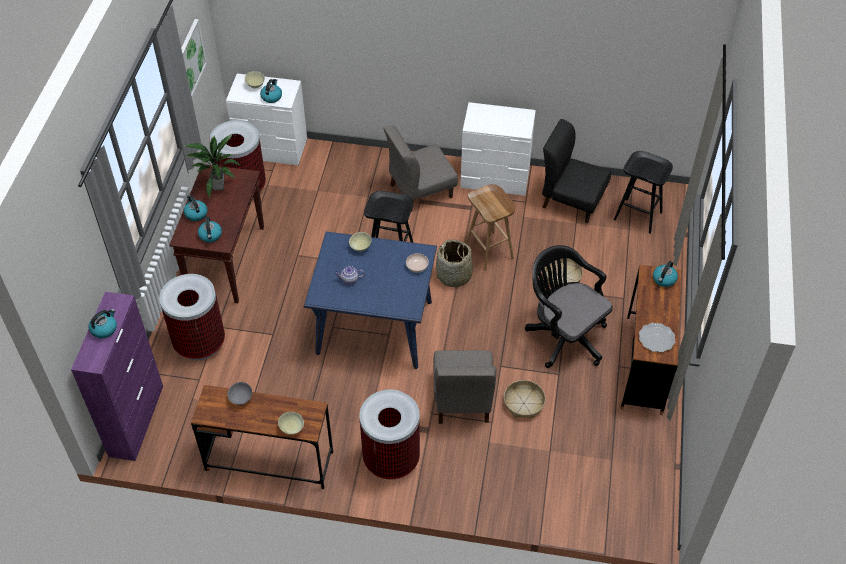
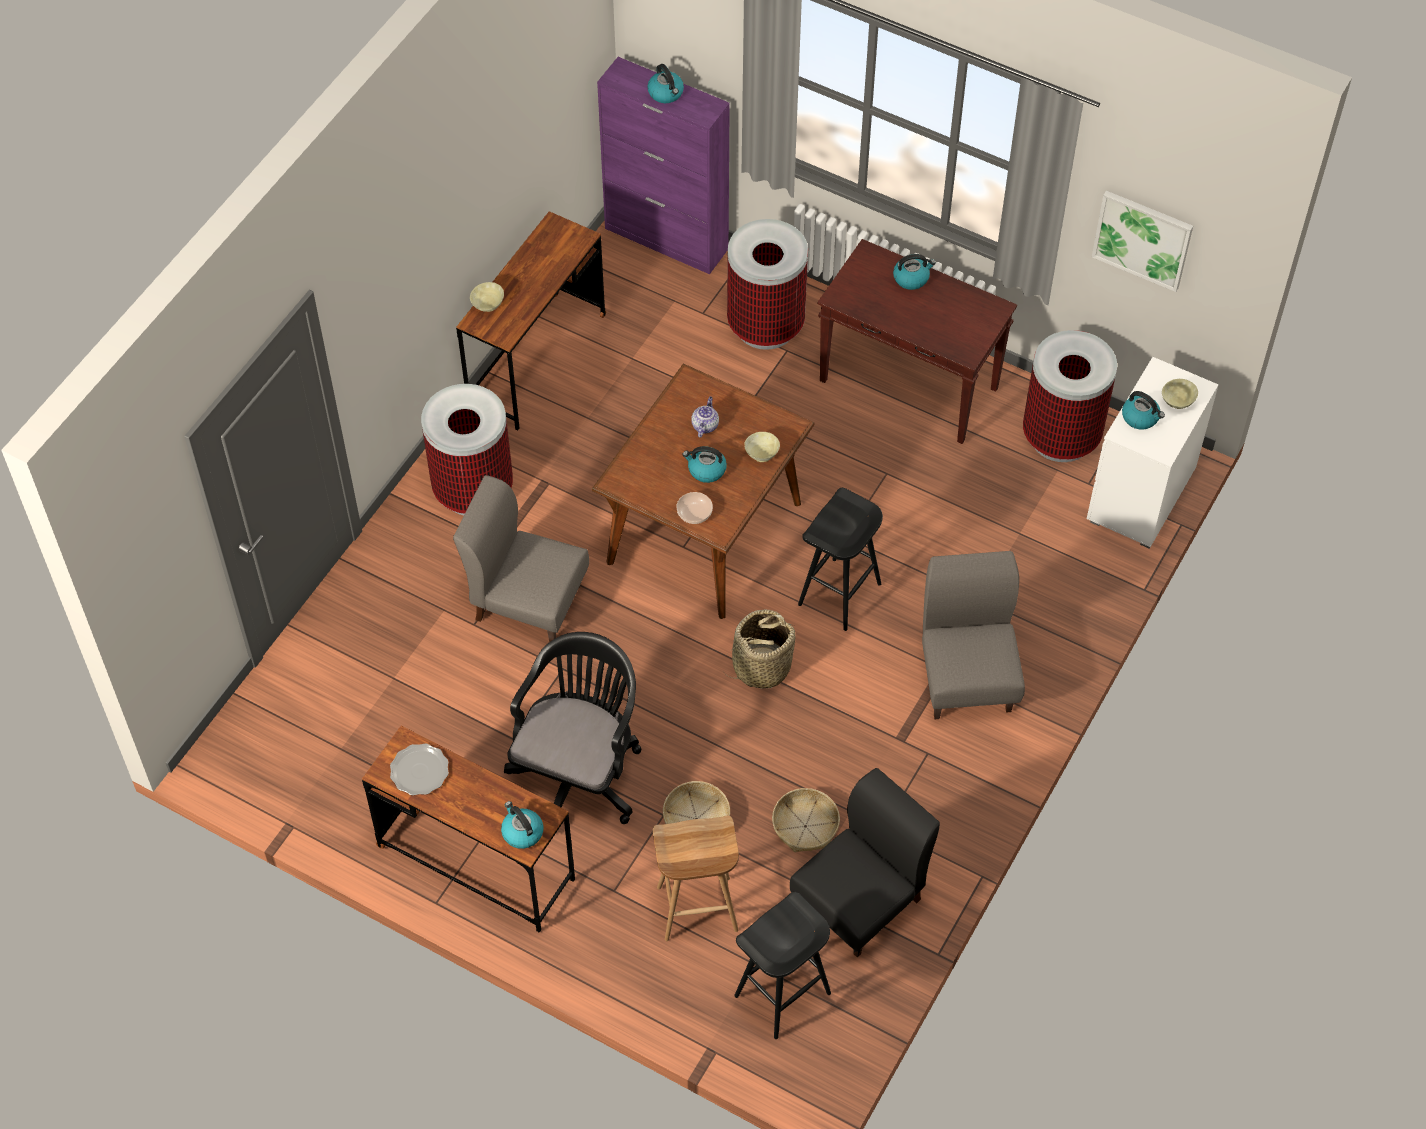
camera: 110 degrees right, 5 degrees up
potted plant [185,135,239,197] -> none
kettle [198,217,222,243] -> kettle moved to [683,446,727,483]
grey bowl [228,382,252,405] -> none
blue dining table [304,232,437,369] -> brown dining table [592,364,815,619]
white dresser [460,102,536,196] -> none
brown stool [465,184,515,271] -> brown stool moved to [653,815,739,941]
basket [504,380,546,418] -> basket moved to [772,788,840,852]
black office chair [525,245,613,368] -> black office chair turned 45 degrees counterclockwise [504,632,642,824]

